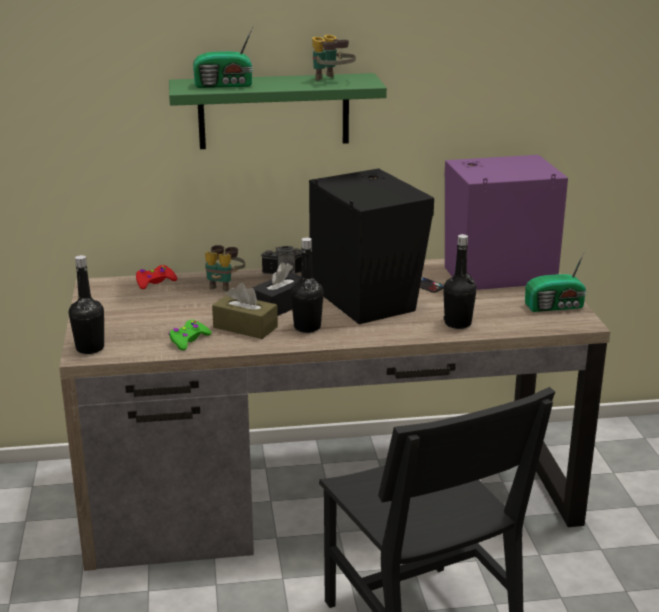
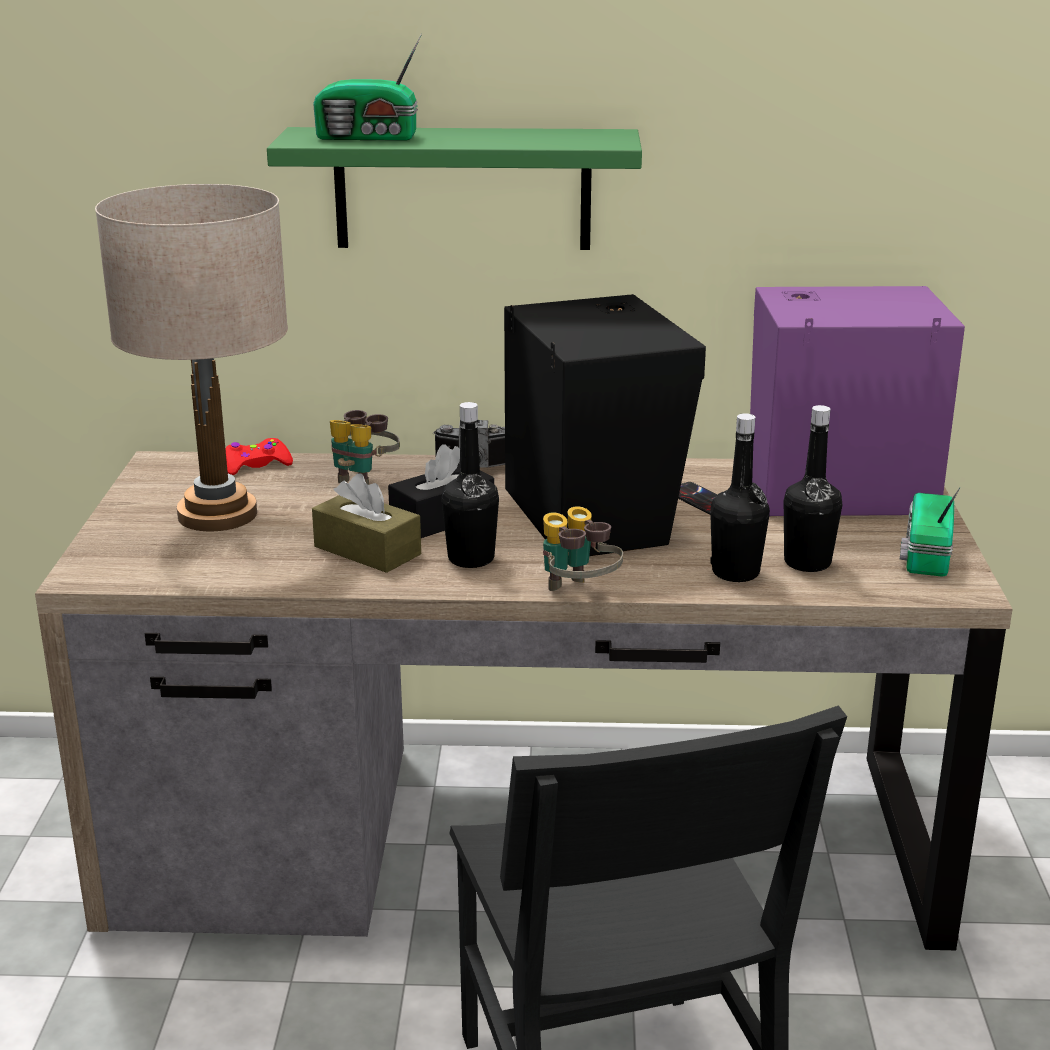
camera: 10 degrees right, 0 degrees up
black bottle [69,255,104,354] -> black bottle moved to [784,405,842,572]
green game controller [168,320,212,351] -> none
binoculars [312,35,356,81] -> binoculars moved to [543,506,623,591]
radio [525,248,587,312] -> radio turned 105 degrees clockwise [900,487,960,577]
none -> beige table lamp [95,184,288,531]

